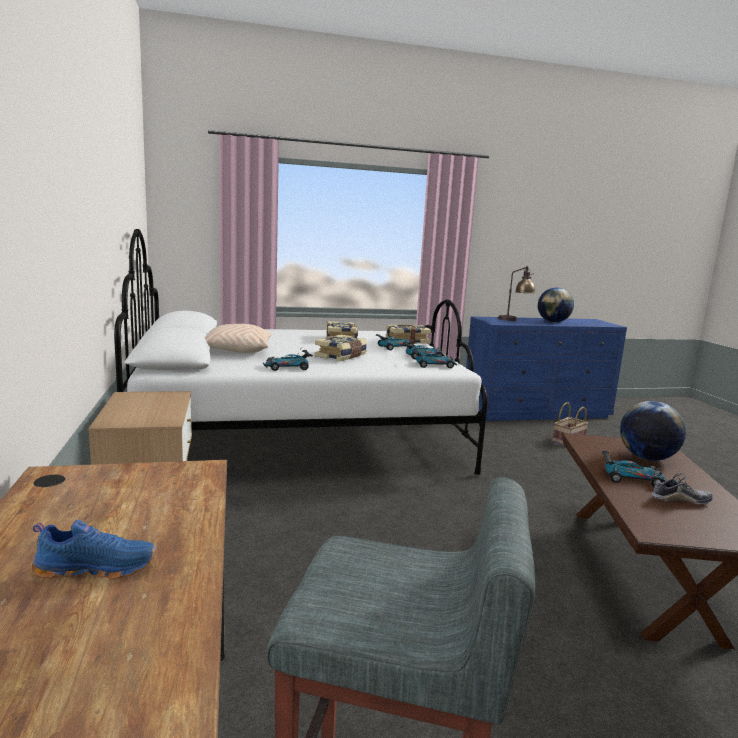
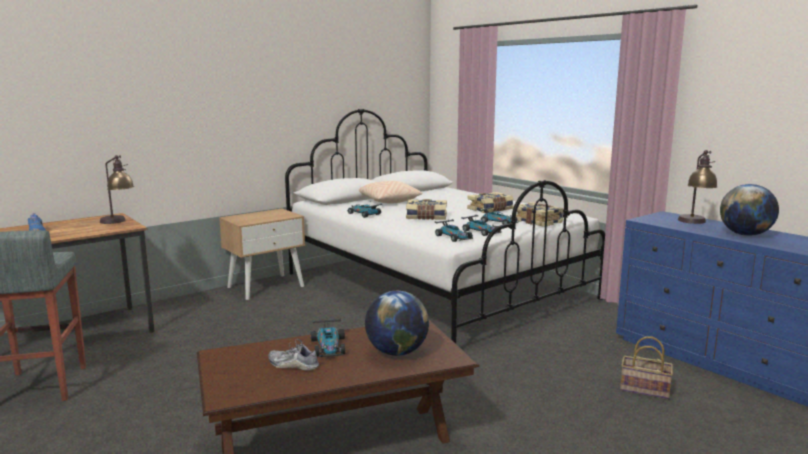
camera: 65 degrees right, 0 degrees up
shoe [652,473,713,505] -> shoe turned 135 degrees clockwise [268,339,319,371]
none -> table lamp [100,155,134,224]

